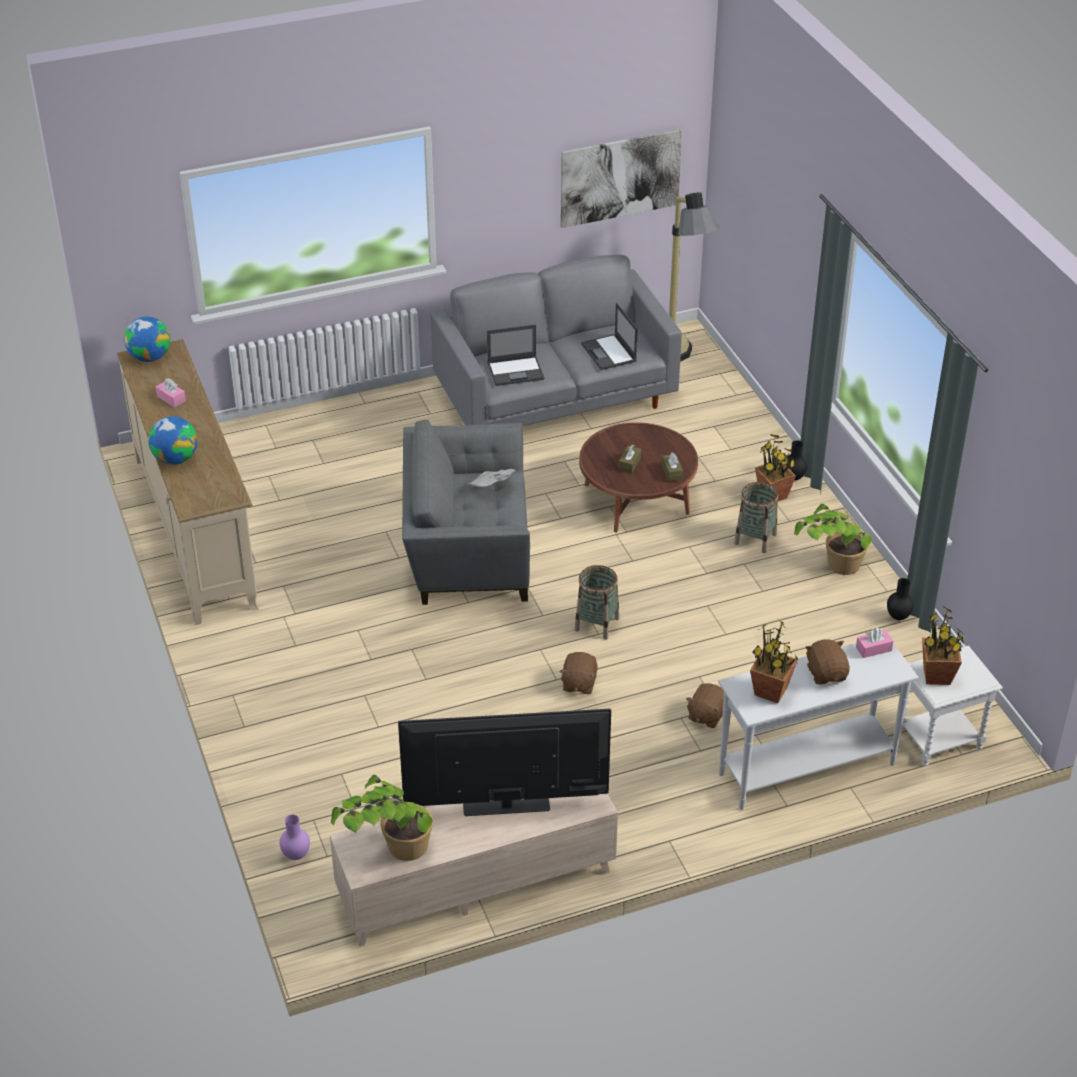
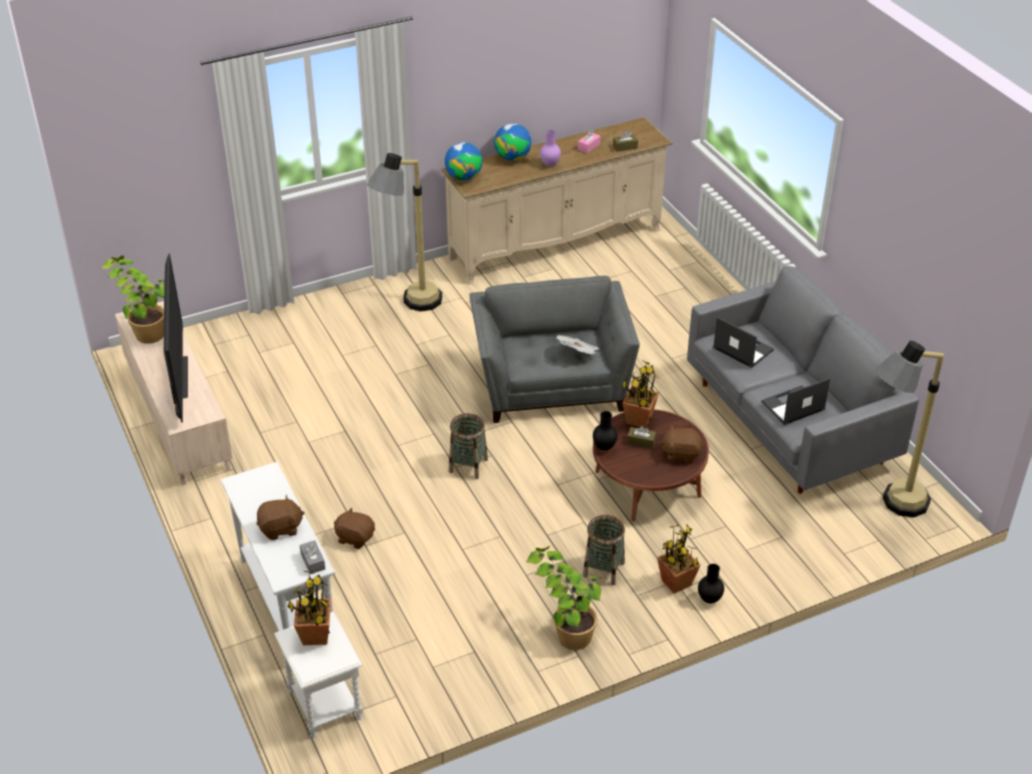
camera: 85 degrees right, 0 degrees up
globe [124,317,170,362] -> globe moved to [445,142,482,181]
purple vase [279,815,310,860] -> purple vase moved to [540,130,561,166]
laptop [487,325,544,386] -> laptop turned 150 degrees clockwise [713,317,774,368]
brown plush toy [559,652,598,694] -> brown plush toy moved to [659,425,702,463]
picture [561,129,682,228] -> none
brown tissue box [662,452,683,481] -> brown tissue box moved to [613,131,638,152]
potted plant [750,619,798,703] -> potted plant moved to [622,360,659,428]
pink tissue box [856,628,893,658] -> grey tissue box [300,540,325,574]
black vase [887,578,914,620] -> black vase moved to [593,411,618,450]
none -> floor lamp [367,153,442,312]

